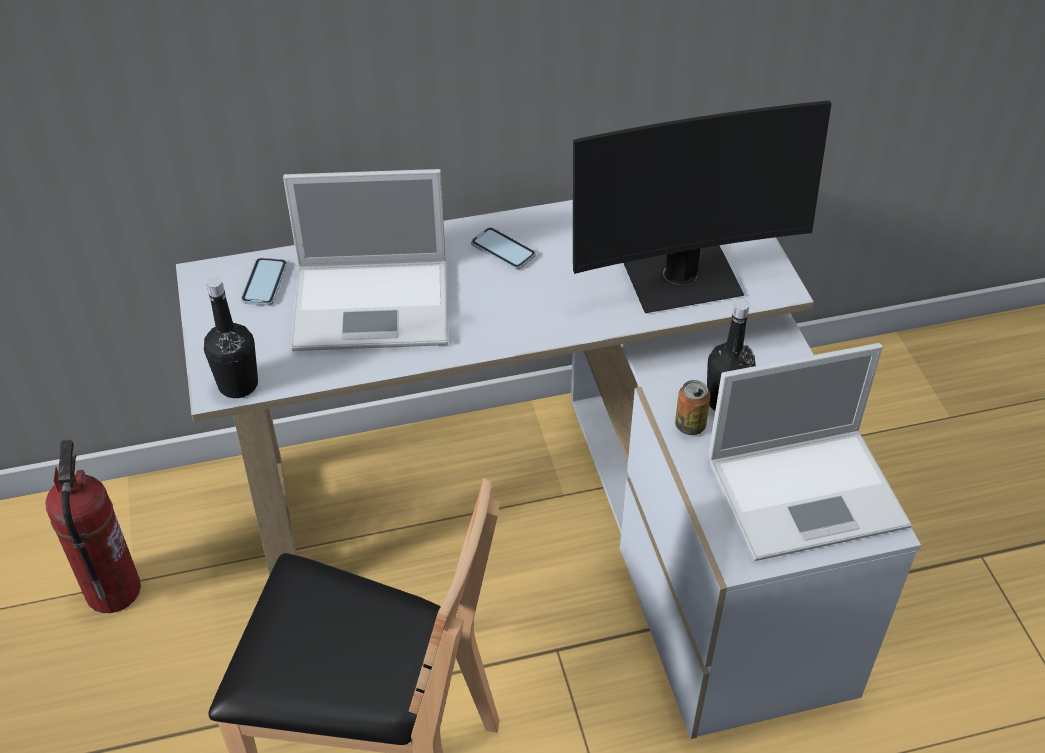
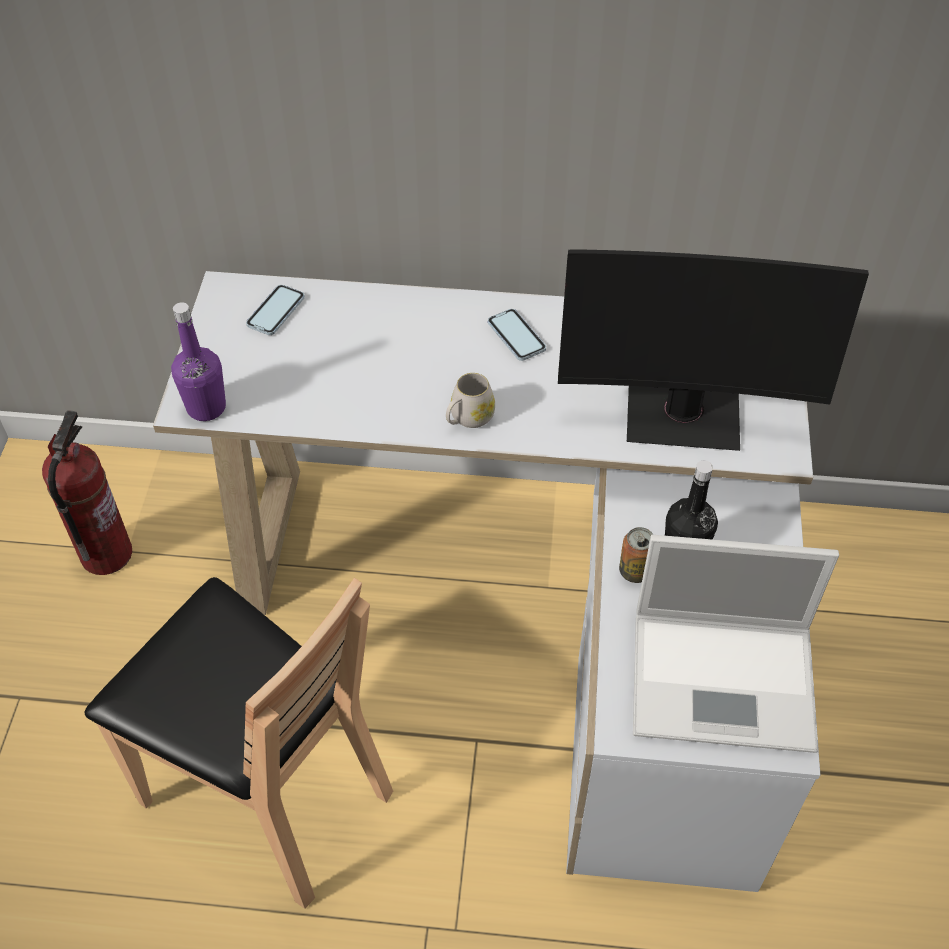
camera: 20 degrees right, 5 degrees up
black bottle [204,277,258,398] -> purple bottle [171,302,226,421]
laptop [283,169,448,351] -> none
none -> white mug [446,373,495,428]

